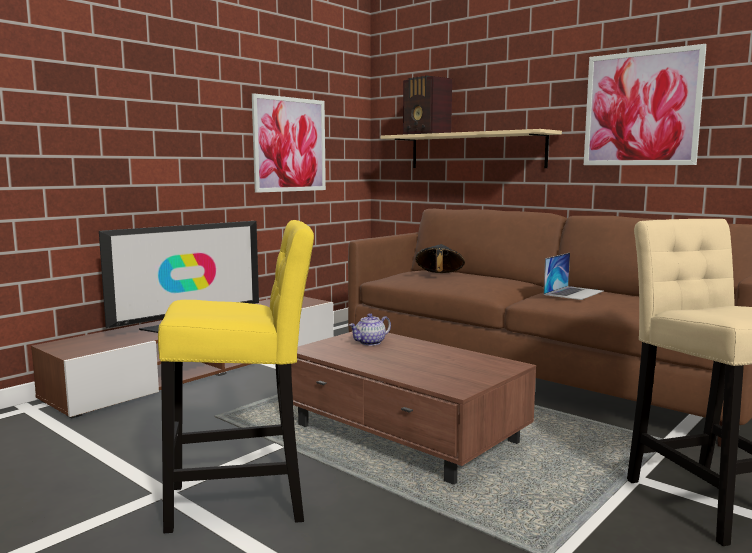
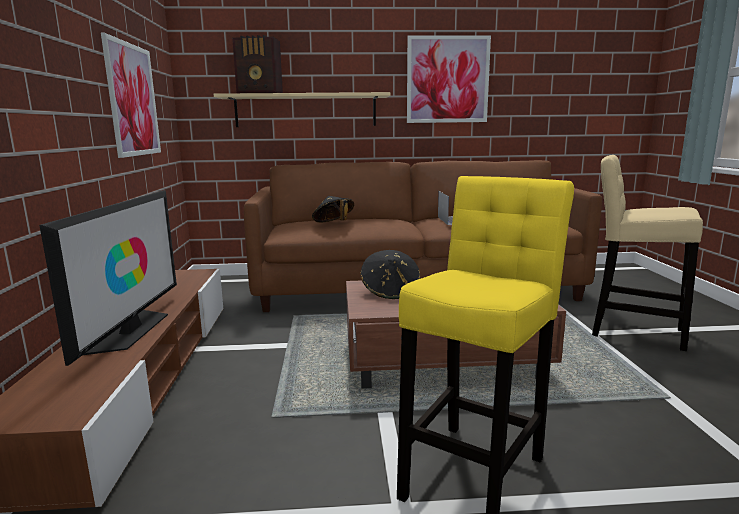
camera: 45 degrees left, 5 degrees up
teapot [349,313,391,346] -> black hat [360,250,420,299]

